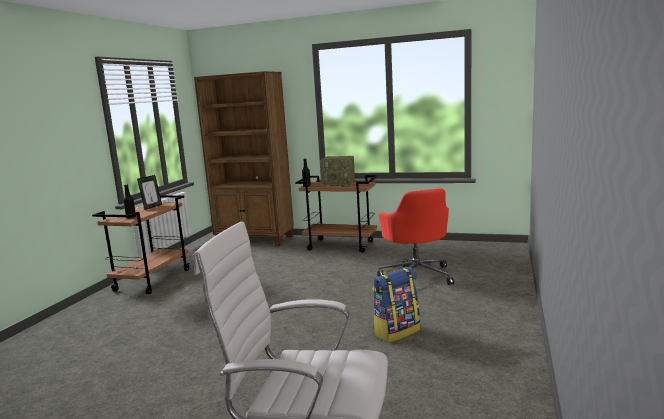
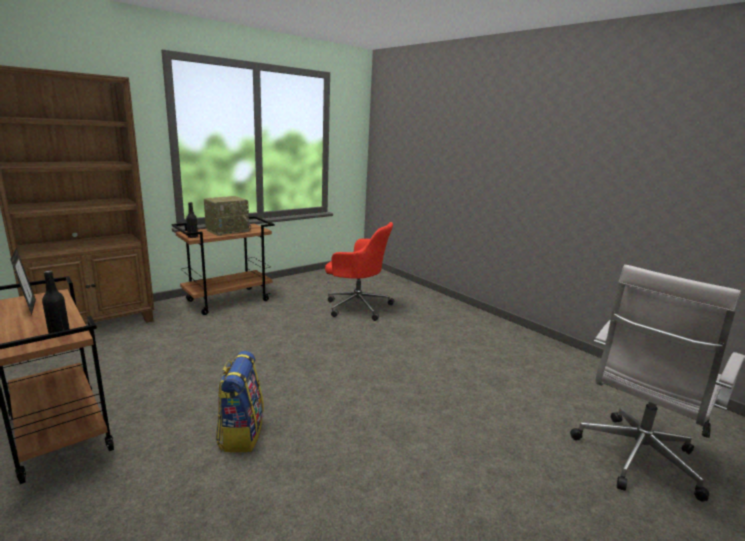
camera: 60 degrees left, 5 degrees up
backpack [372,267,420,343] -> backpack moved to [216,351,264,452]

